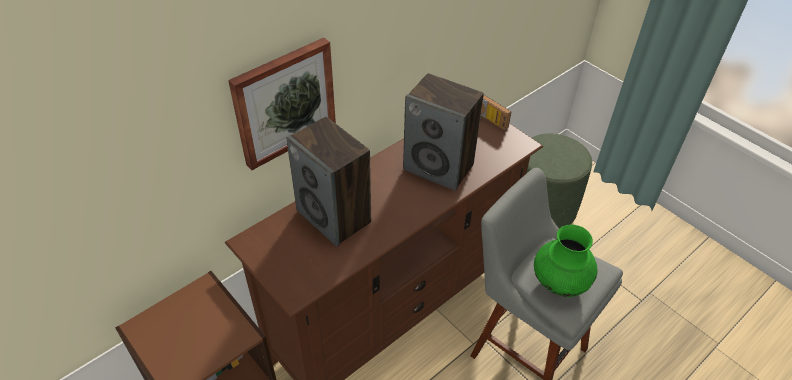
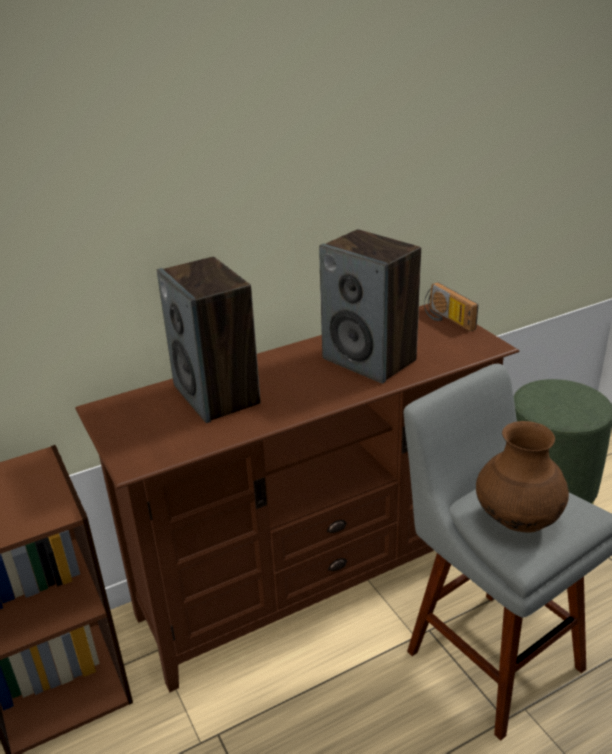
camera: 15 degrees right, 15 degrees down
picture [228,38,336,170] -> none
green vase [534,225,598,297] -> brown vase [476,421,569,532]

